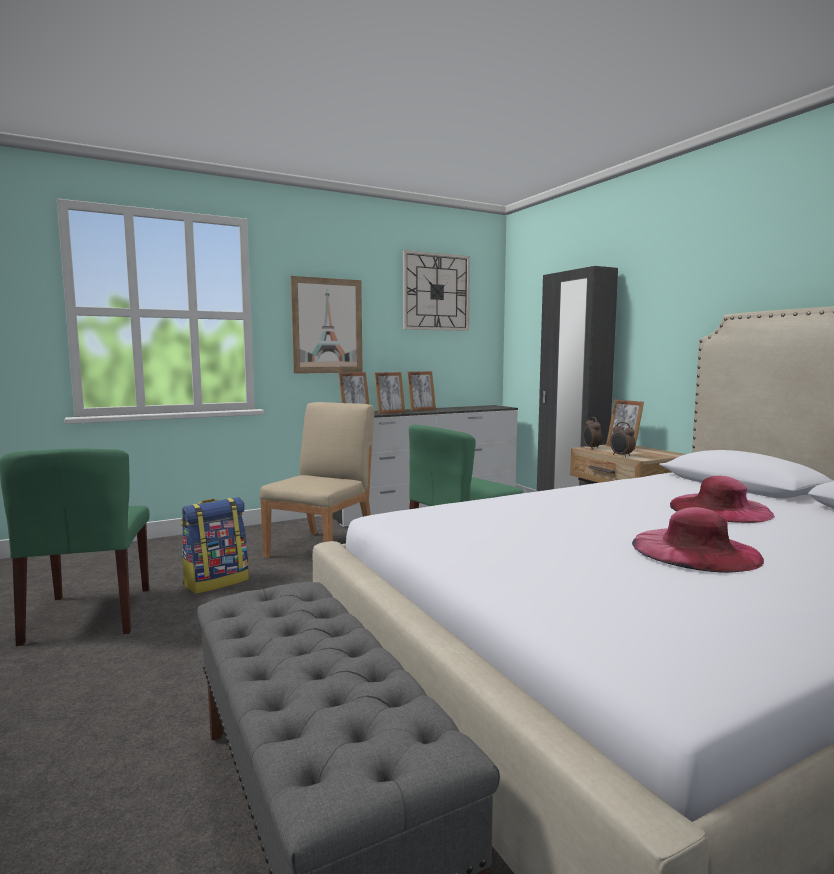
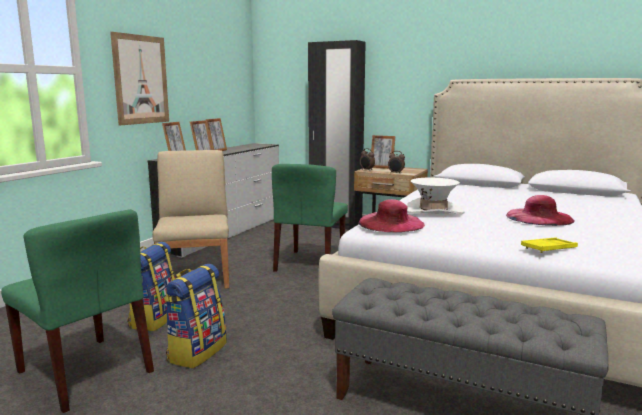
camera: 35 degrees left, 5 degrees up
wall clock [403,250,470,331] -> none
pink hat [670,476,775,523] -> pink hat moved to [359,199,425,232]
none -> backpack [164,264,227,368]
none -> white hat [406,178,465,214]
none -> yellow tray [521,237,578,253]

